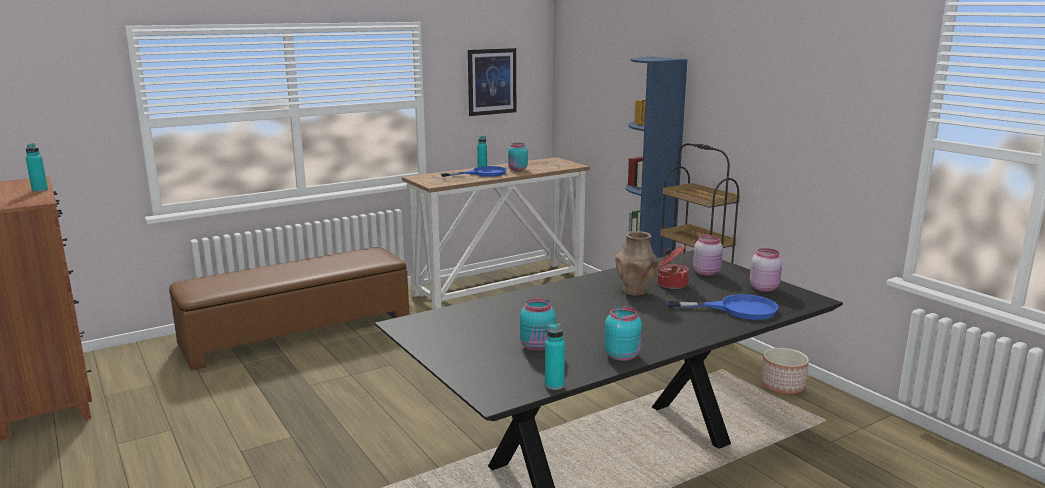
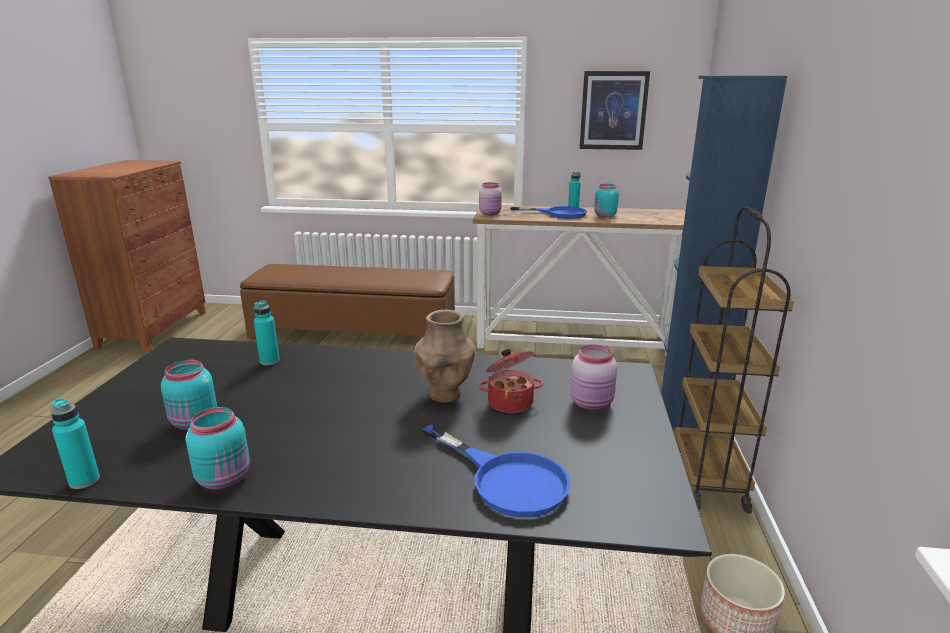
camera: 40 degrees right, 5 degrees up
turquoise bottle [26,143,48,192] -> turquoise bottle moved to [254,300,280,366]
pink jar [750,248,782,292] -> pink jar moved to [479,182,502,216]

